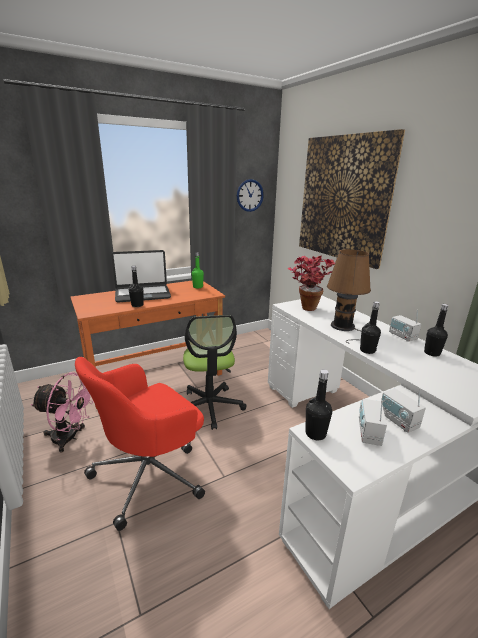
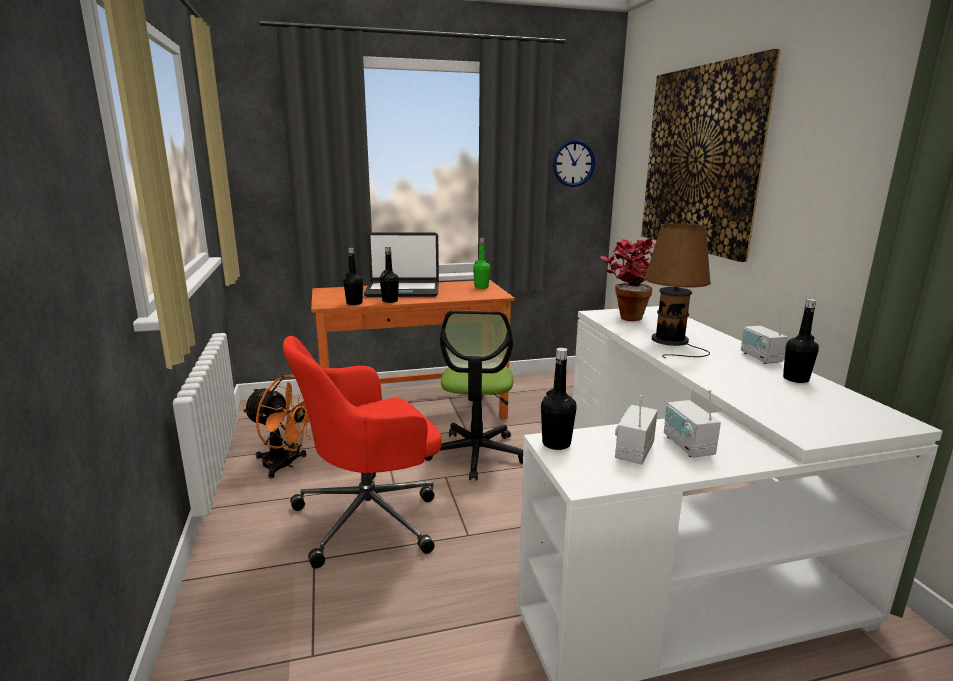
camera: 15 degrees right, 5 degrees down
pink fan [31,373,94,453] -> orange fan [243,375,311,478]
black bottle [360,301,381,354] -> black bottle moved to [343,248,363,305]

